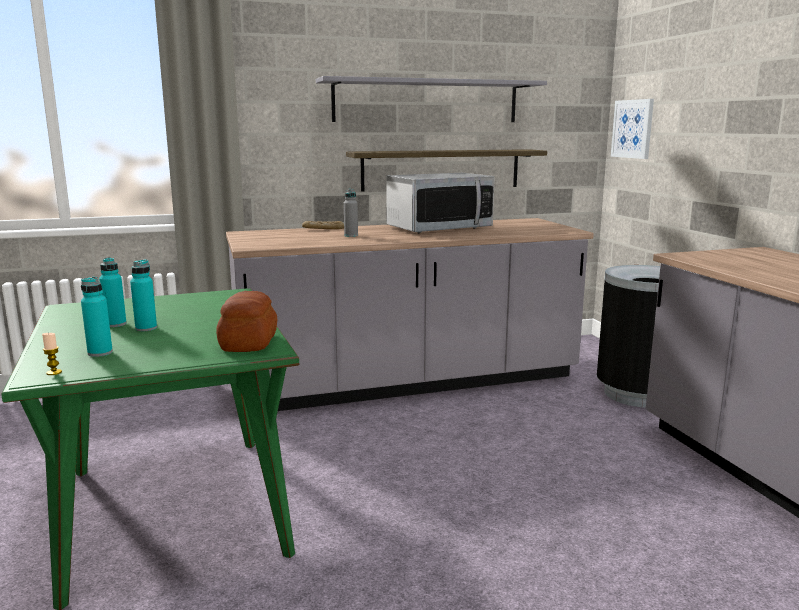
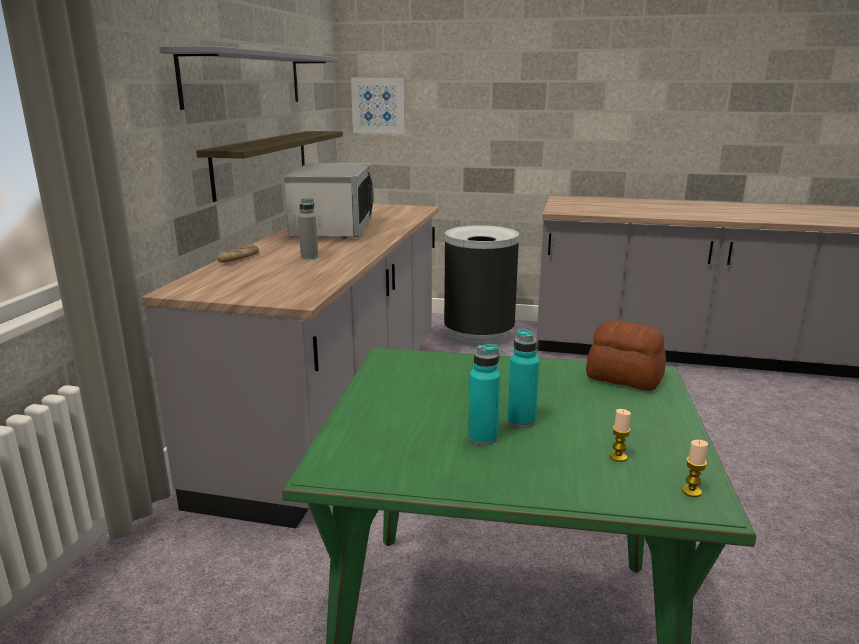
camera: 60 degrees left, 5 degrees up
turquoise bottle [81,277,113,357] -> candle [609,409,631,462]

